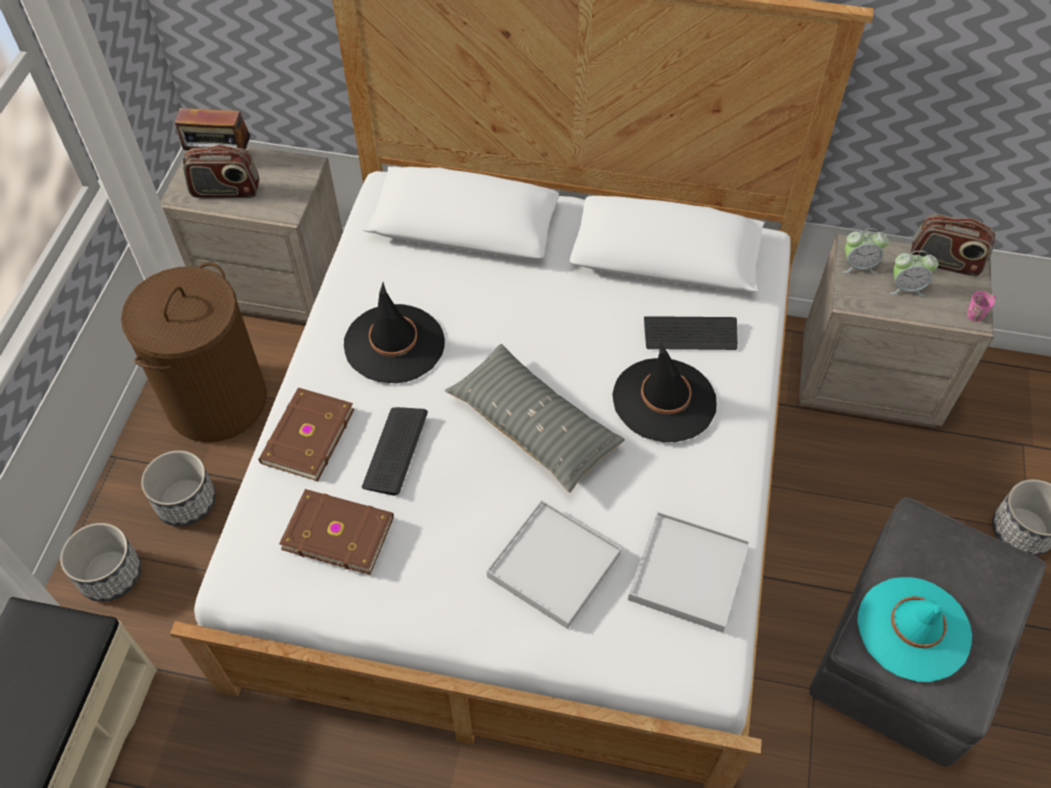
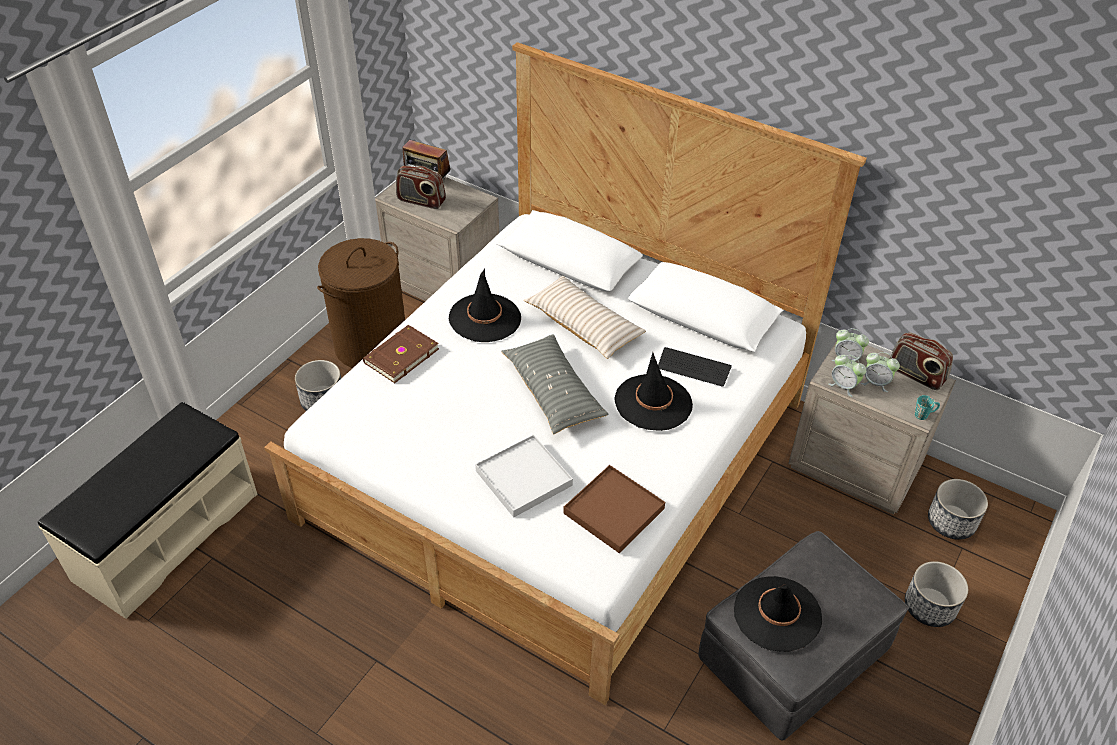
camera: 20 degrees right, 10 degrees down
planter [60,523,141,602] -> planter moved to [928,479,988,540]
brown book [279,489,394,575] -> none
keyboard [362,407,428,496] -> none
white tray [628,511,750,633] -> brown tray [563,465,665,553]
turquoise hat [857,577,972,682] -> black hat [734,576,822,652]
pink mug [967,291,996,322] -> turquoise mug [915,395,940,420]
none -> beige pillow [524,276,646,359]
none -> alarm clock [828,355,866,397]

